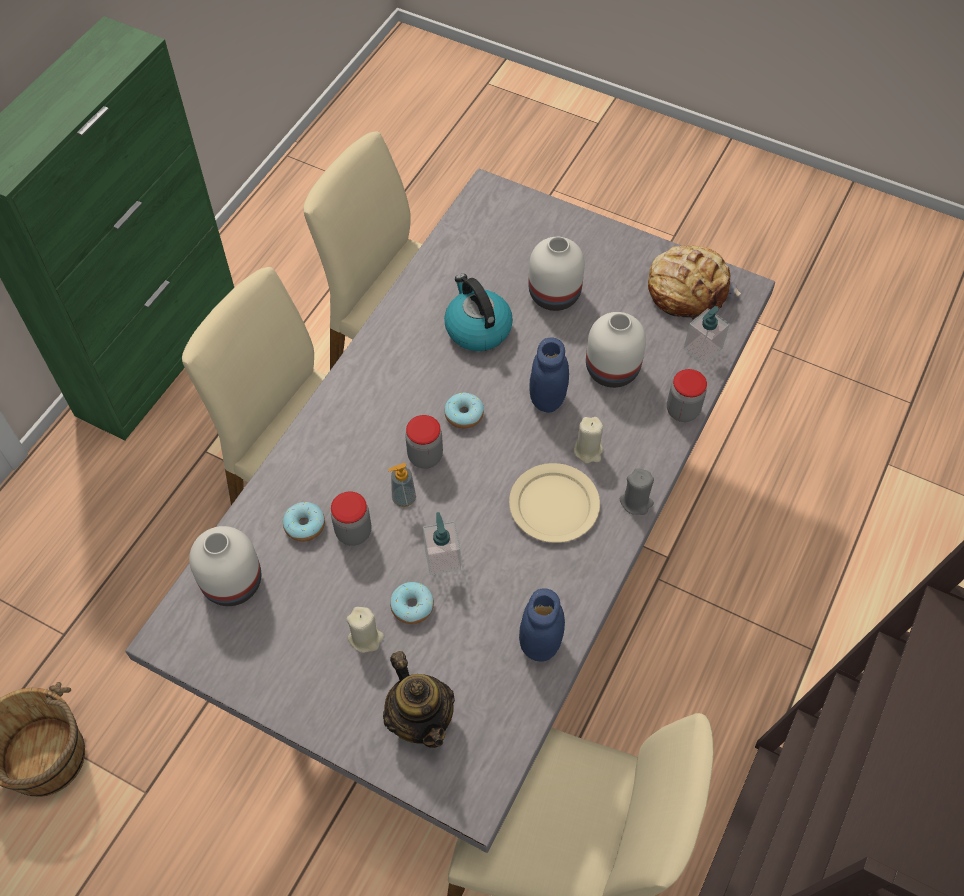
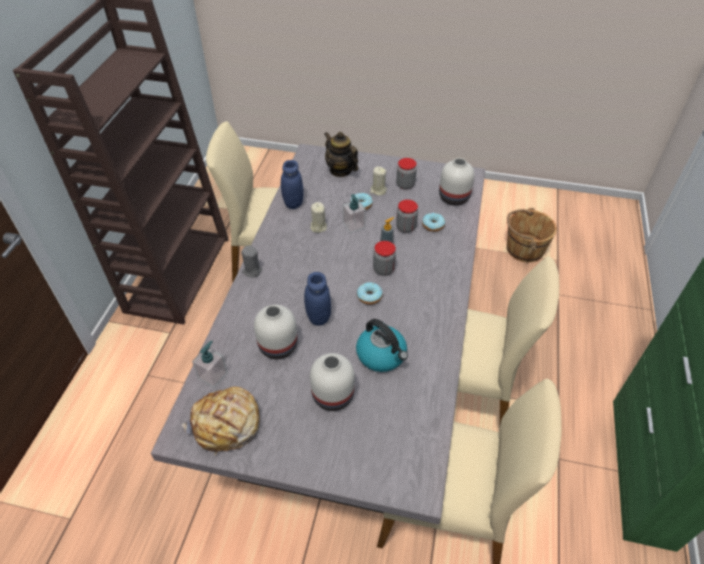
camera: 165 degrees right, 10 degrees down
beige plate [509,463,600,543] -> none
beige candle [574,417,603,464] -> beige candle moved to [310,202,327,233]
jar [667,369,707,422] -> jar moved to [396,158,417,190]

